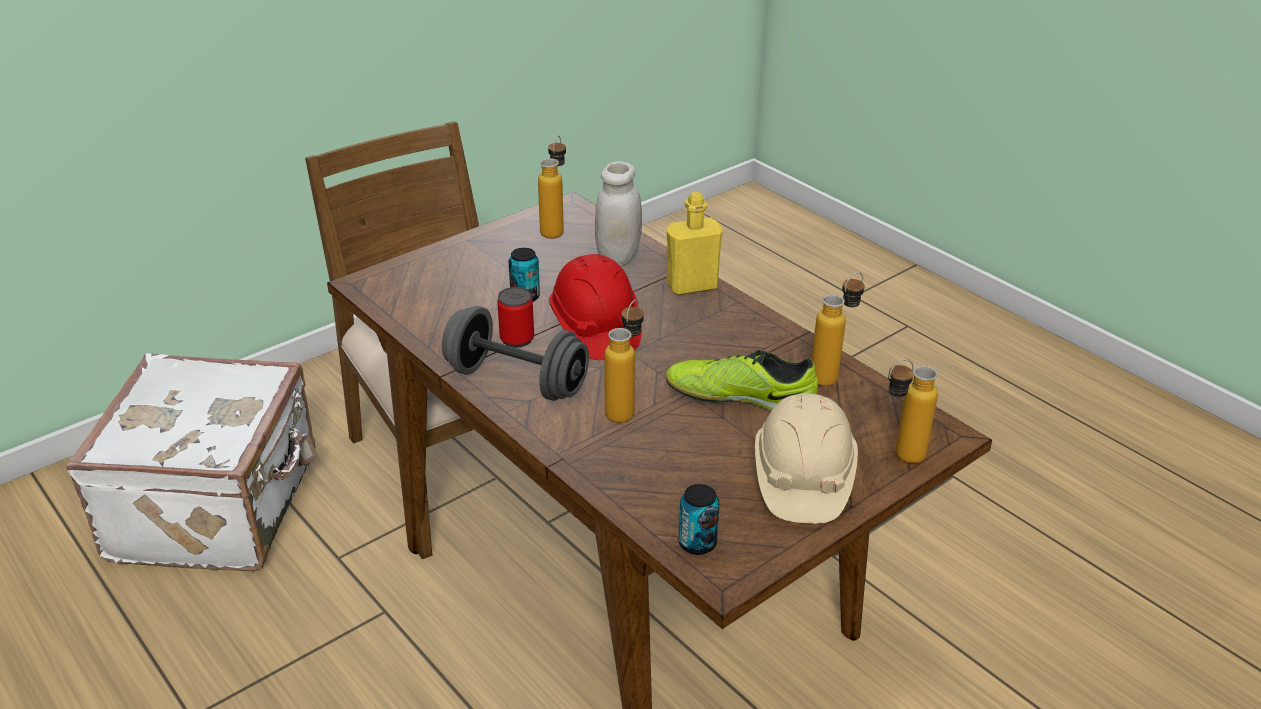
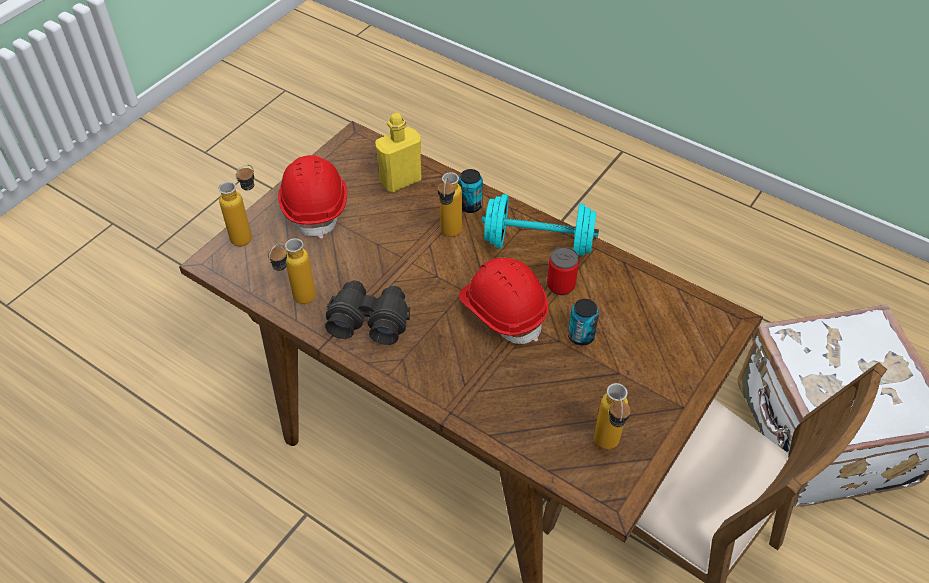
camera: 165 degrees right, 15 degrees up
grey dumbbell [442,306,589,401] -> turquoise dumbbell [482,194,599,256]
white jar [595,161,642,267] -> none
shoe [665,350,818,411] -> none
yellow bottle [667,192,723,295] -> yellow bottle moved to [375,113,421,192]
can [678,484,720,555] -> can moved to [458,169,483,213]
beige hard hat [755,393,858,524] -> red hard hat [278,155,347,239]
none -> black binoculars [325,280,410,345]

